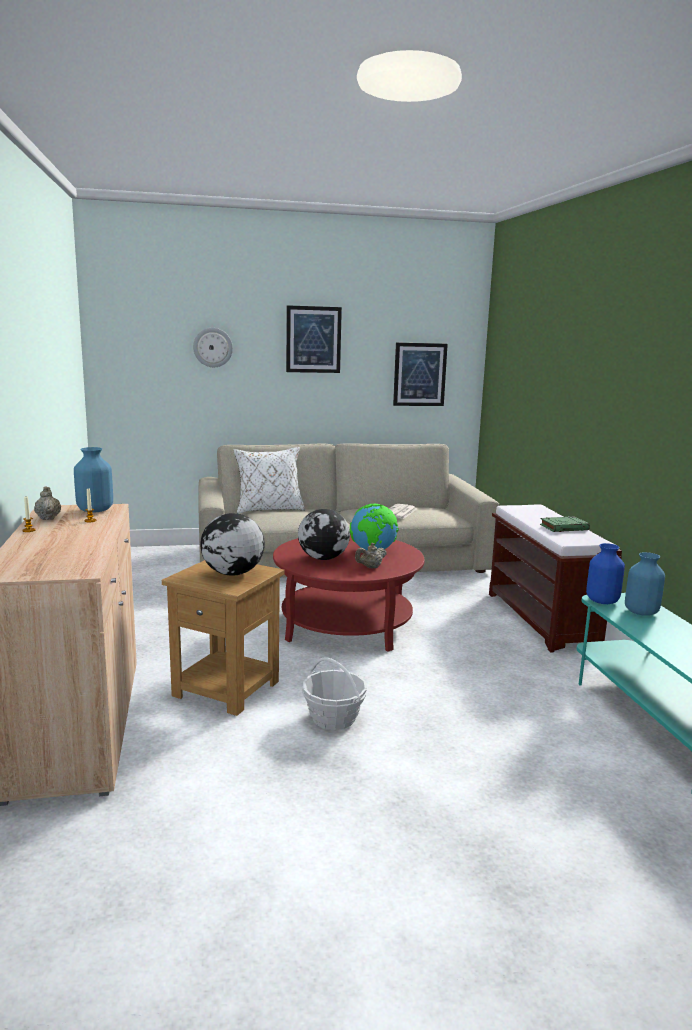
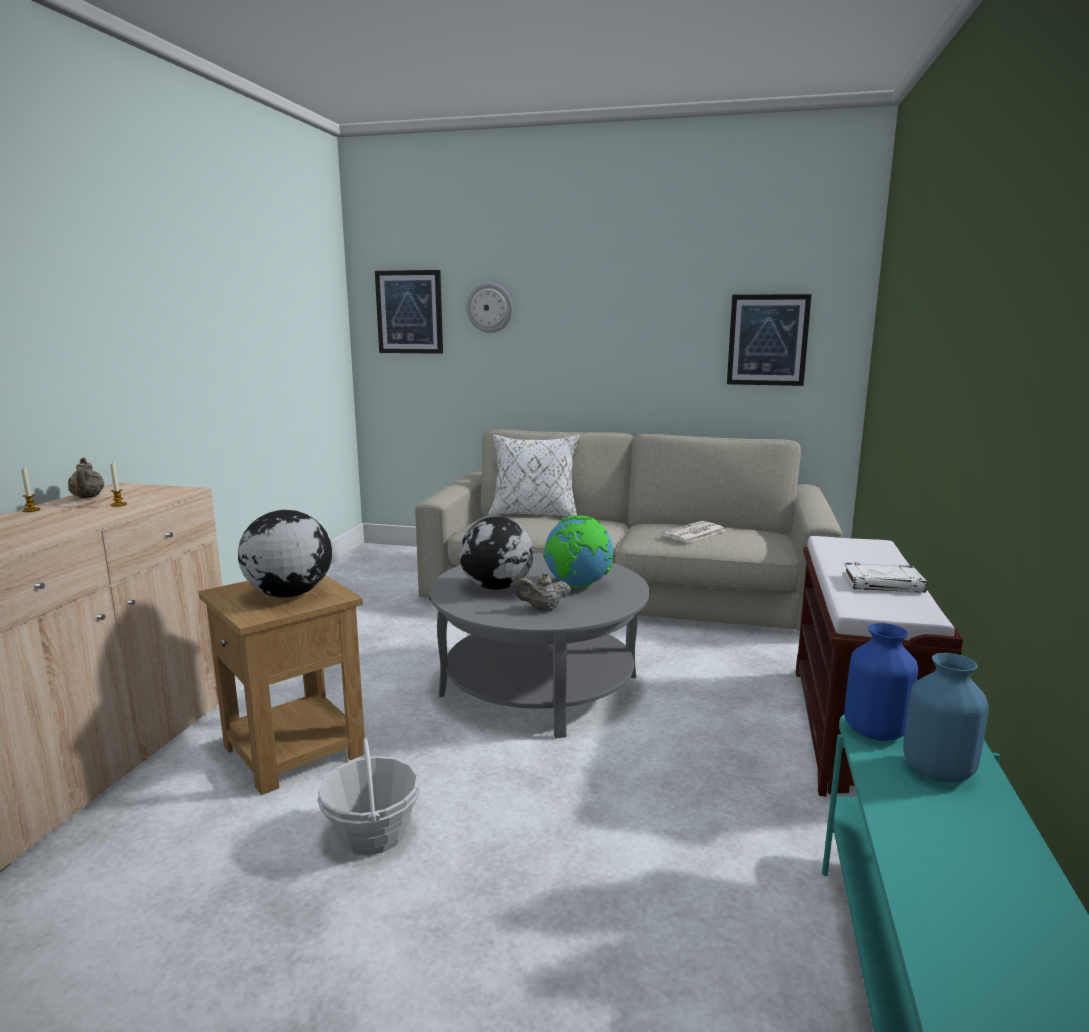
camera: 25 degrees right, 0 degrees up
beige teapot [34,486,61,520] -> beige teapot turned 150 degrees clockwise [68,458,104,498]
blue vase [74,447,113,513] -> none
red coffee table [273,535,425,652] -> grey coffee table [430,553,649,738]
picture [286,305,342,373] -> picture moved to [375,270,443,354]
green book [540,516,590,532] -> white book [843,562,927,593]

